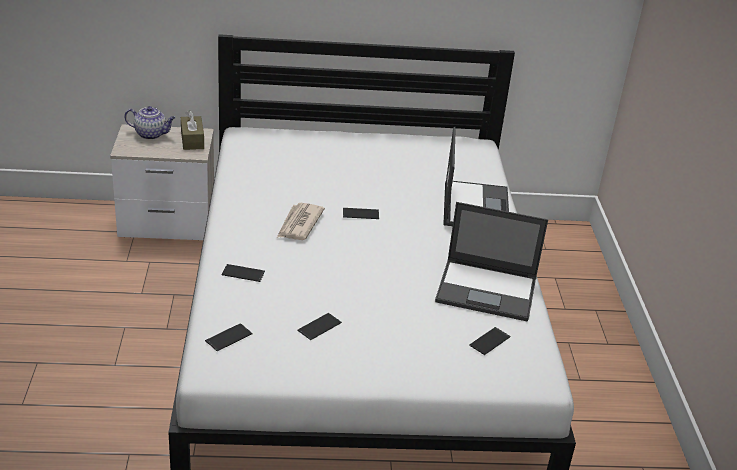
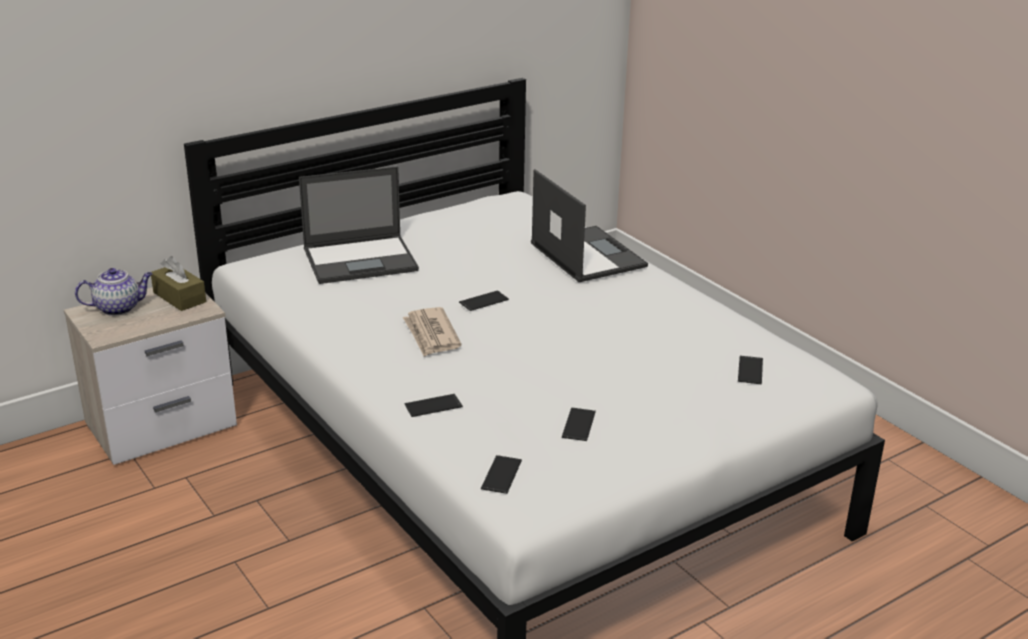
camera: 30 degrees left, 5 degrees down
laptop [435,202,548,321] -> laptop moved to [299,166,419,284]

